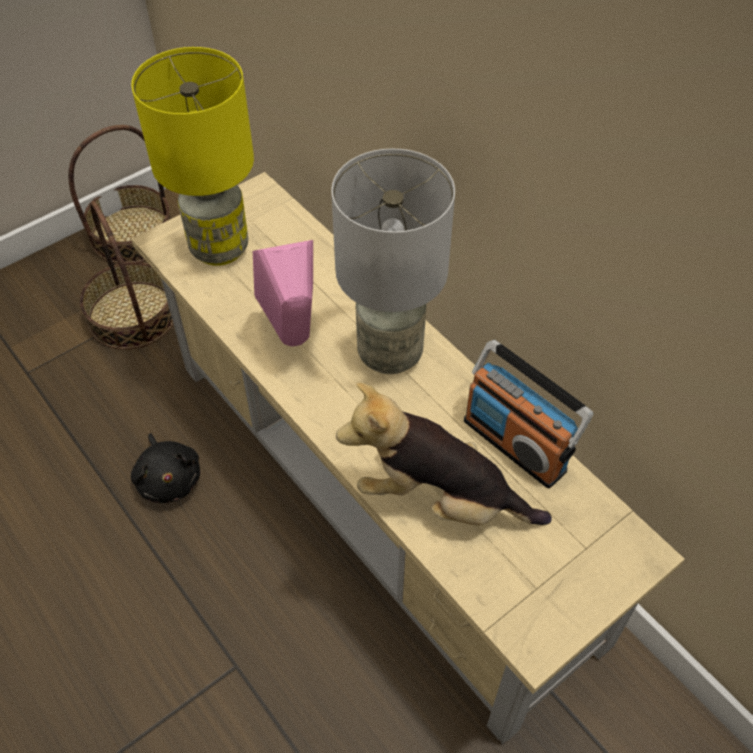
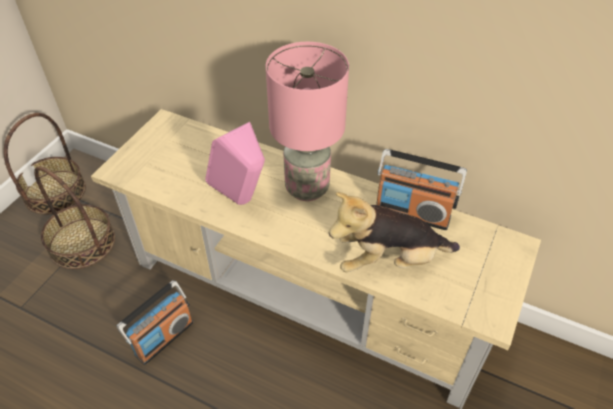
camera: 25 degrees left, 5 degrees down
yellow table lamp [131,47,254,266] -> none
black plush toy [131,433,200,503] -> radio [117,280,194,365]
grey table lamp [331,149,455,374] -> pink table lamp [266,42,349,201]

